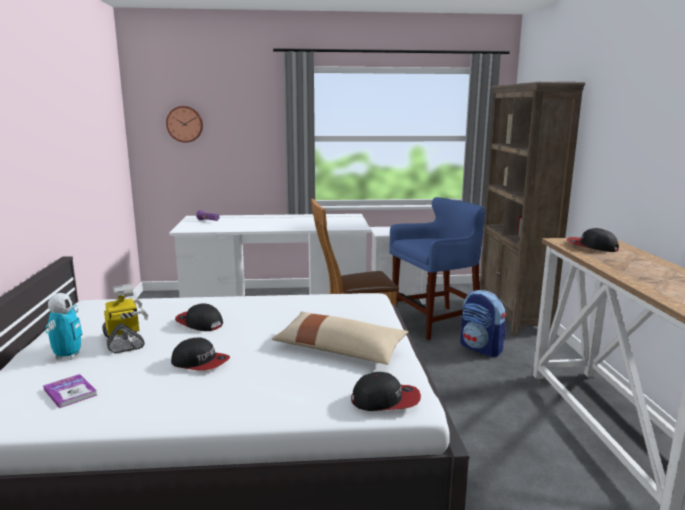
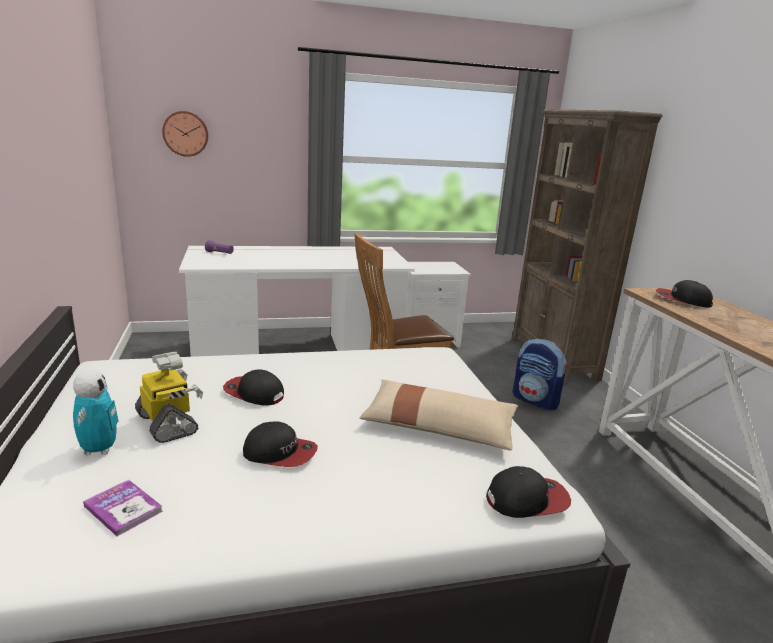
camera: 10 degrees left, 5 degrees up
blue stool [389,197,485,340] -> none

